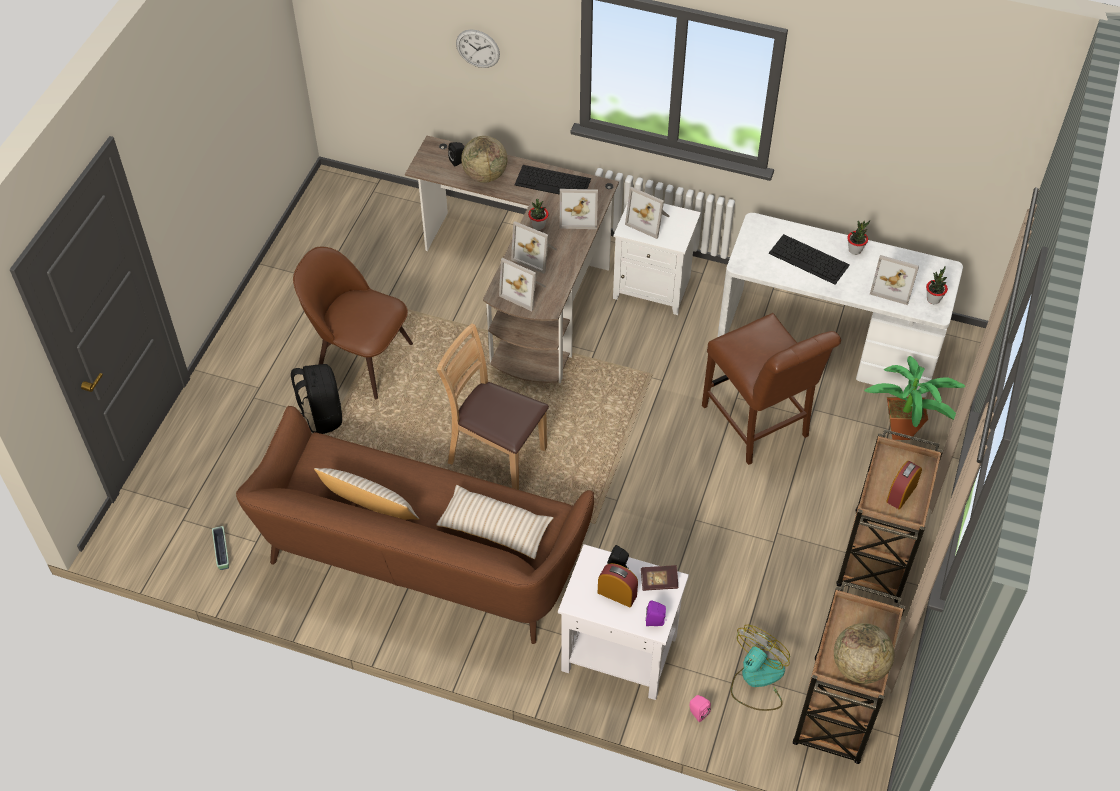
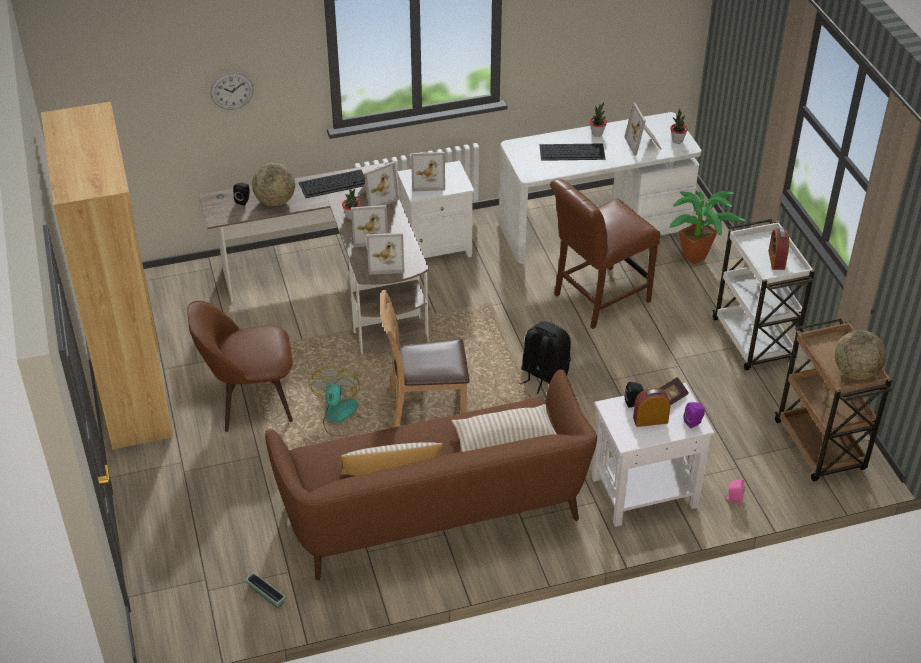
camera: 35 degrees left, 10 degrees down
black backpack [291,364,342,434] -> black backpack moved to [519,321,571,394]
brown chair [702,313,841,465] -> brown chair turned 120 degrees clockwise [550,179,660,329]
fan [731,625,790,711] -> fan moved to [309,367,362,436]
brown cart [836,429,943,603] -> white cart [712,219,815,370]
picture frame [870,255,919,305] -> picture frame turned 90 degrees clockwise [625,103,662,156]
none -> brown bookcase [41,102,174,450]

